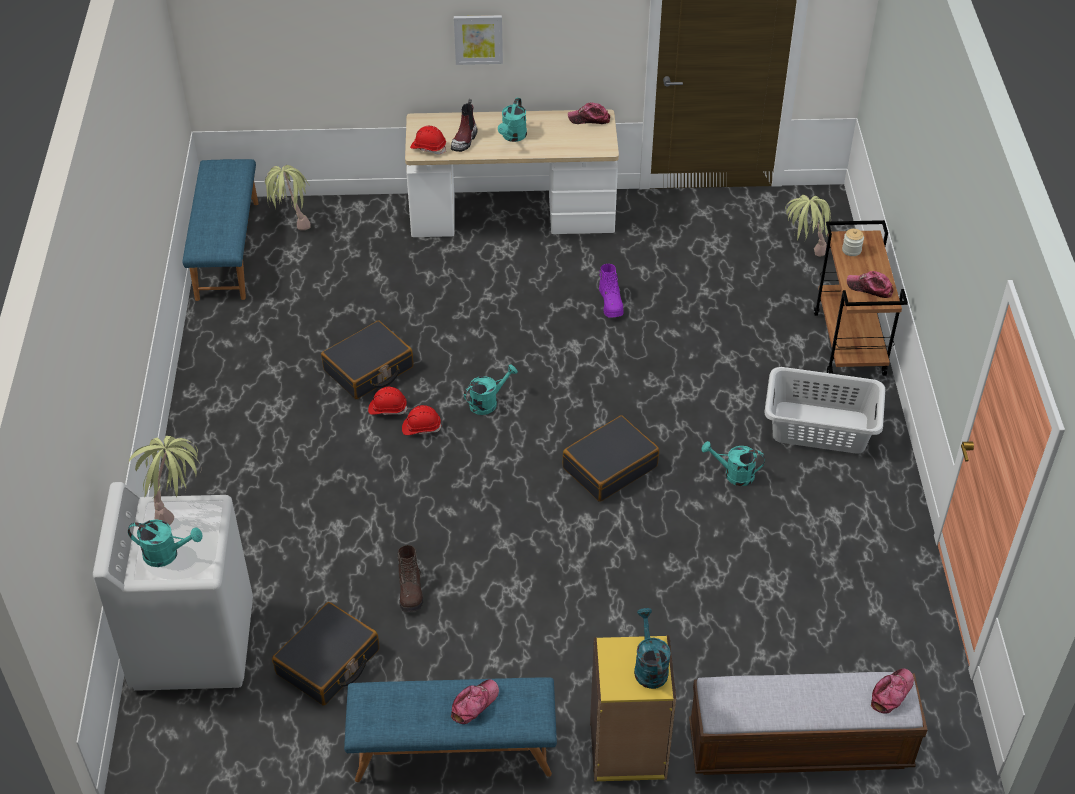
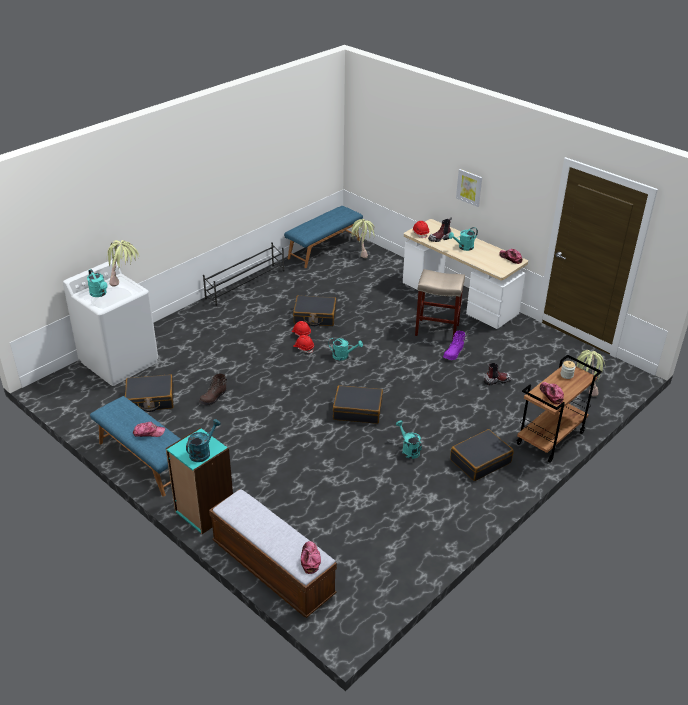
camera: 45 degrees right, 10 degrees down
yellow bookcase [590,636,676,782] -> turquoise bookcase [166,427,233,534]
grey laundry basket [764,367,885,453] -> black suitcase [450,429,514,481]
cap [871,669,914,714] -> cap turned 90 degrees counterclockwise [301,541,321,574]
none -> black shoe rack [203,242,284,306]
none -> beige stool [415,269,465,336]
none -> boot [484,363,511,385]

